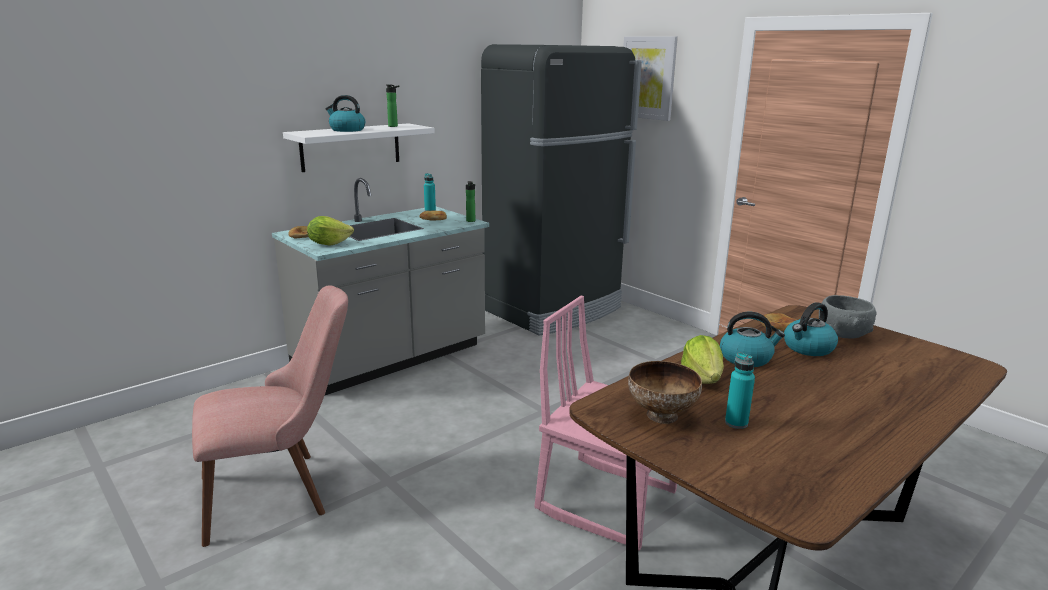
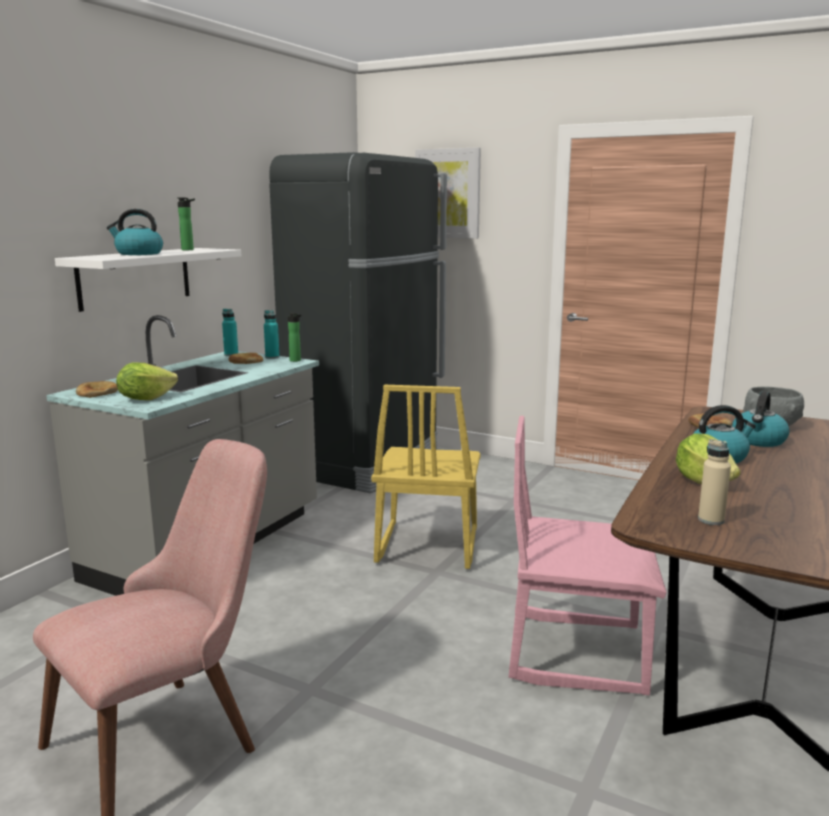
camera: 20 degrees left, 5 degrees down
bowl [628,361,702,424] -> beige bottle [698,439,731,525]
turquoise bottle [725,352,755,429] -> turquoise bottle moved to [264,310,280,359]
none -> yellow chair [371,385,481,569]

